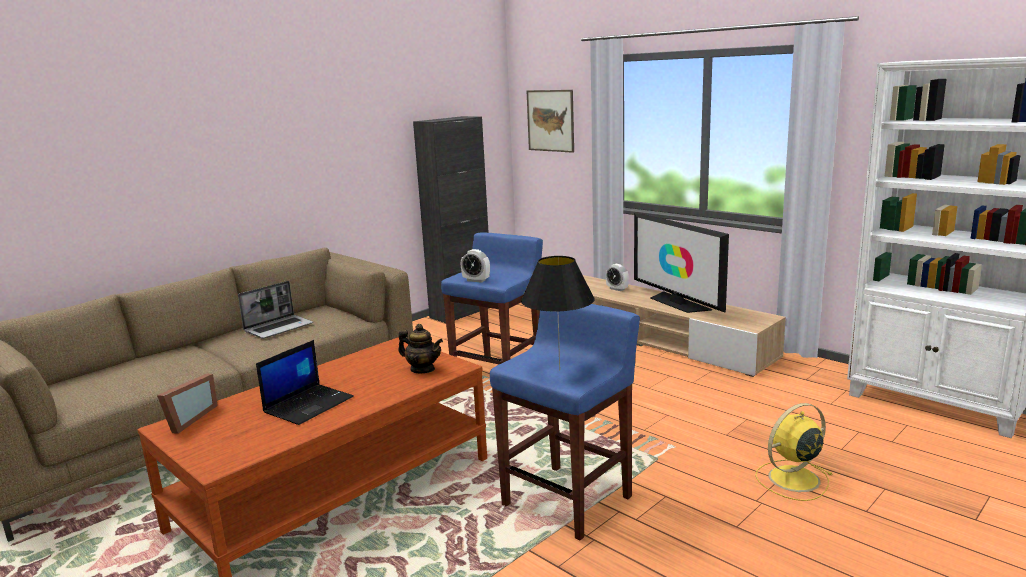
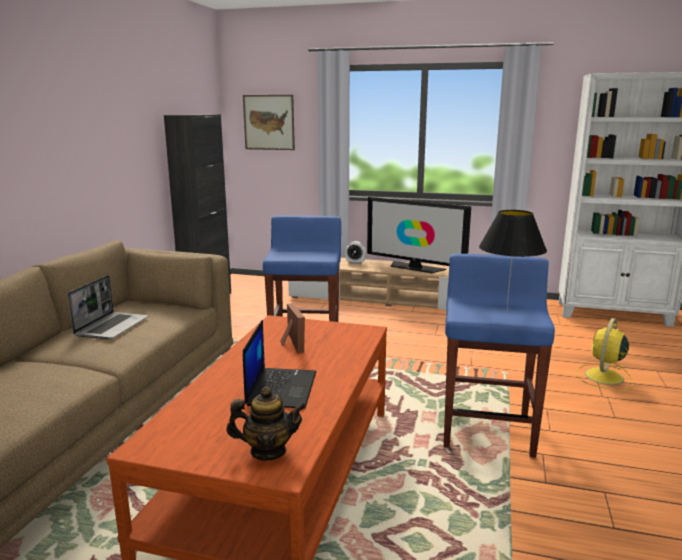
camera: 30 degrees left, 0 degrees up
picture frame [157,374,218,434] -> picture frame moved to [280,303,305,353]
teapot [398,324,443,373] -> teapot moved to [226,387,306,461]
alarm clock [461,249,490,283] -> none

